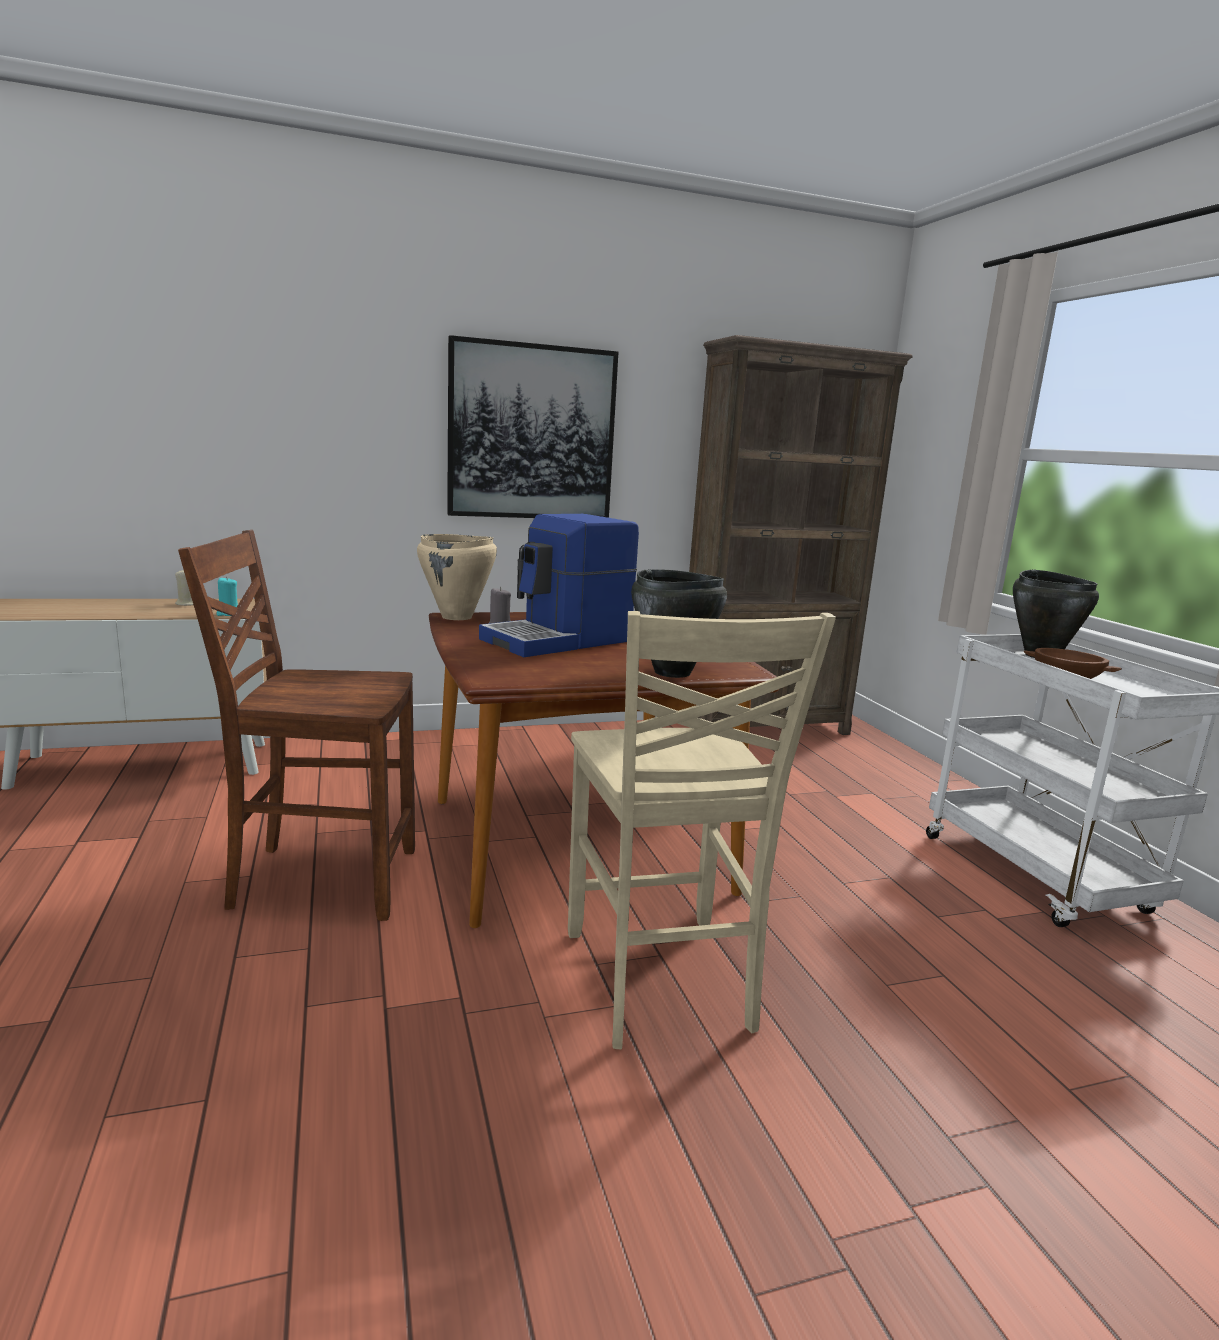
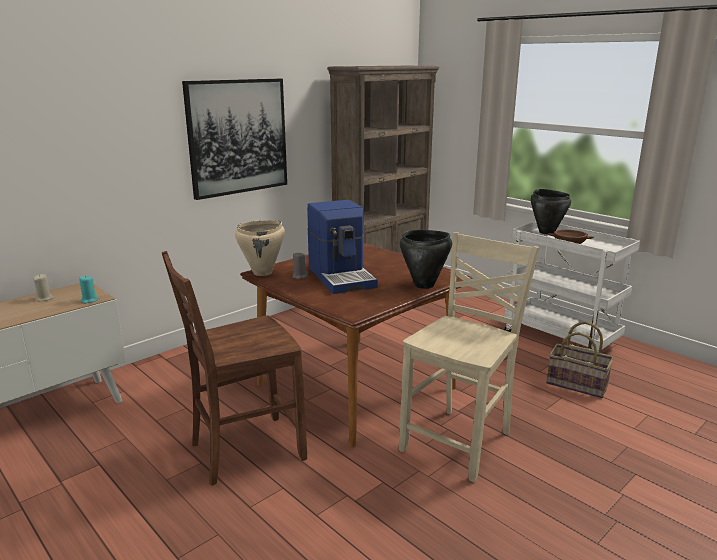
camera: 25 degrees left, 5 degrees up
coffee machine [479,514,639,657] -> coffee machine turned 45 degrees counterclockwise [307,200,378,294]
beige chair [568,611,836,1049] -> beige chair turned 105 degrees counterclockwise [399,232,540,482]
none -> basket [546,321,614,398]

